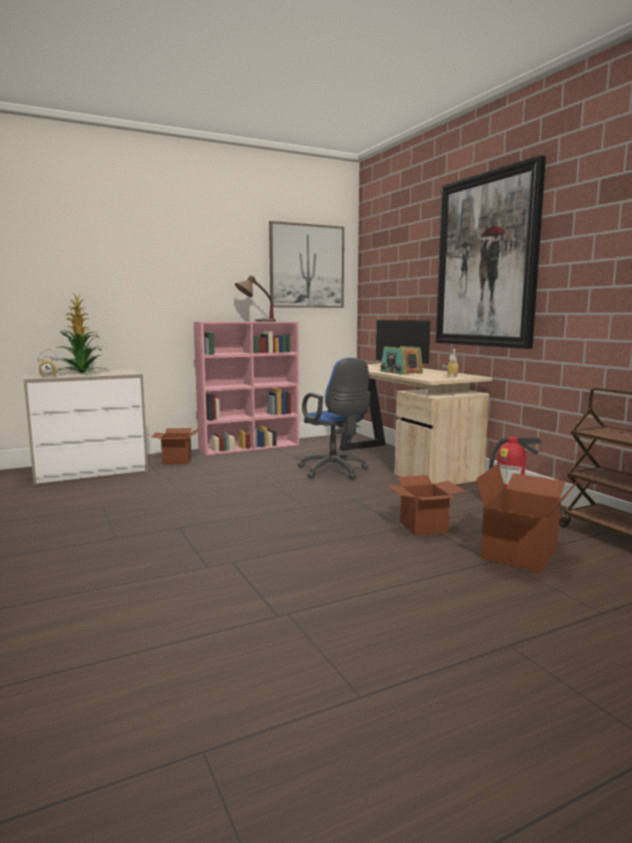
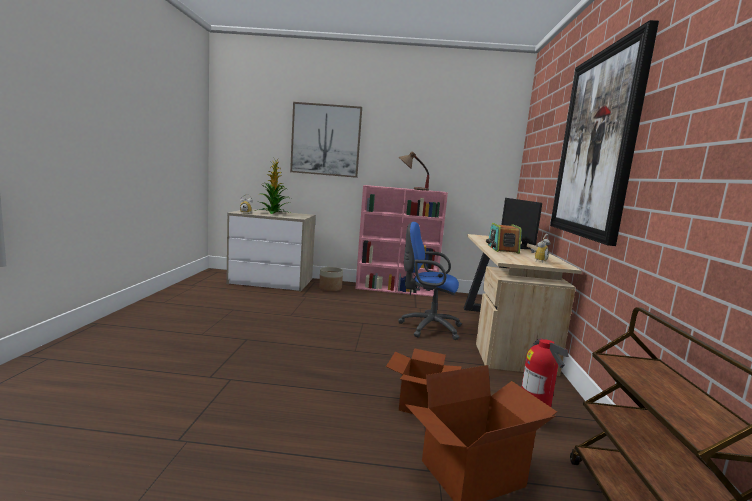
camera: 30 degrees right, 0 degrees up
cardboard box [152,428,198,465] -> planter [319,267,343,291]
picture [269,221,344,308] -> picture moved to [290,102,362,178]
blue office chair [298,358,371,480] -> blue office chair turned 105 degrees clockwise [398,222,462,340]

